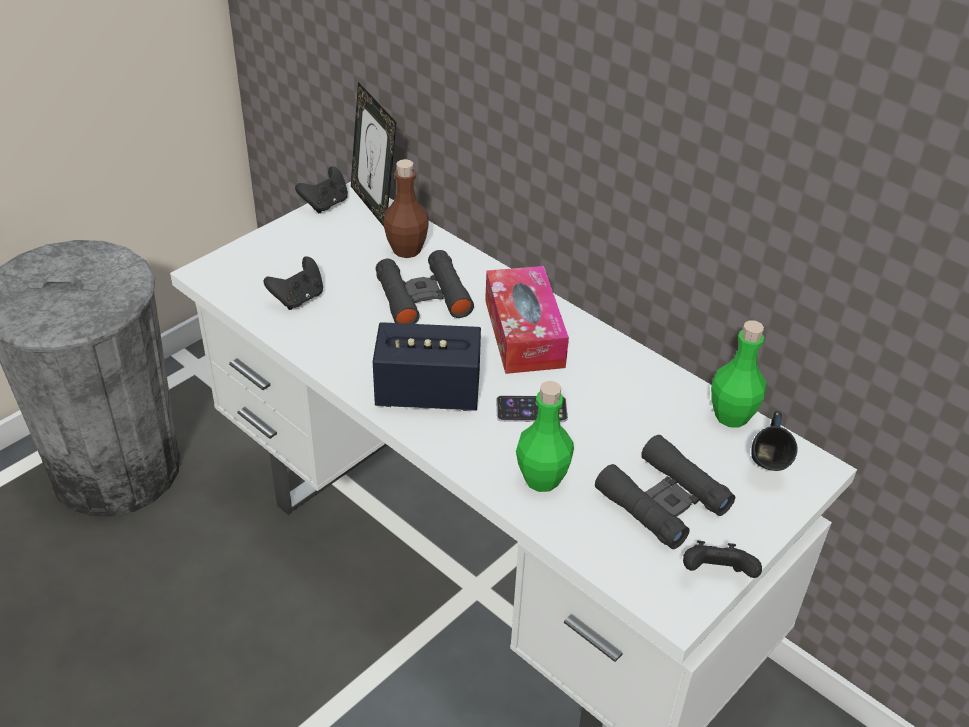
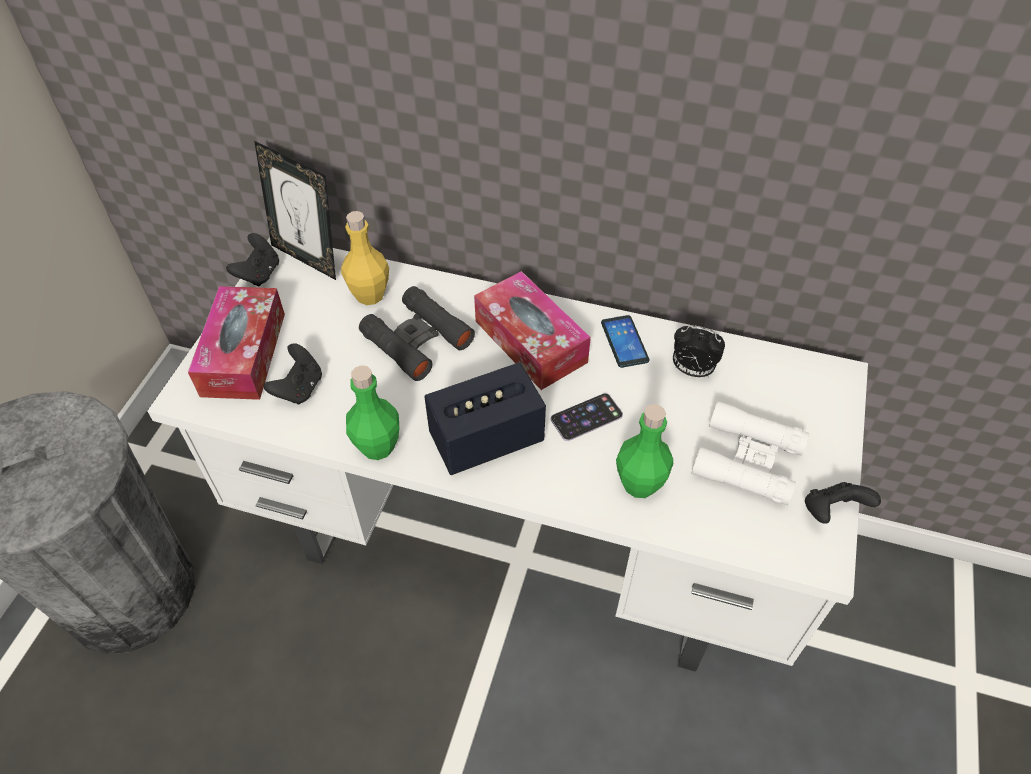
camera: 25 degrees left, 10 degrees up
brown bottle [384,159,429,258] -> yellow bottle [341,211,389,305]
black binoculars [595,435,735,549] -> white binoculars [691,401,809,505]
green bottle [711,320,766,428] -> green bottle moved to [346,365,399,460]
blue mug [751,411,798,471] -> none
none -> tissue box [188,286,285,400]
none -> phone [601,315,649,368]
none -> alarm clock [673,325,725,377]

